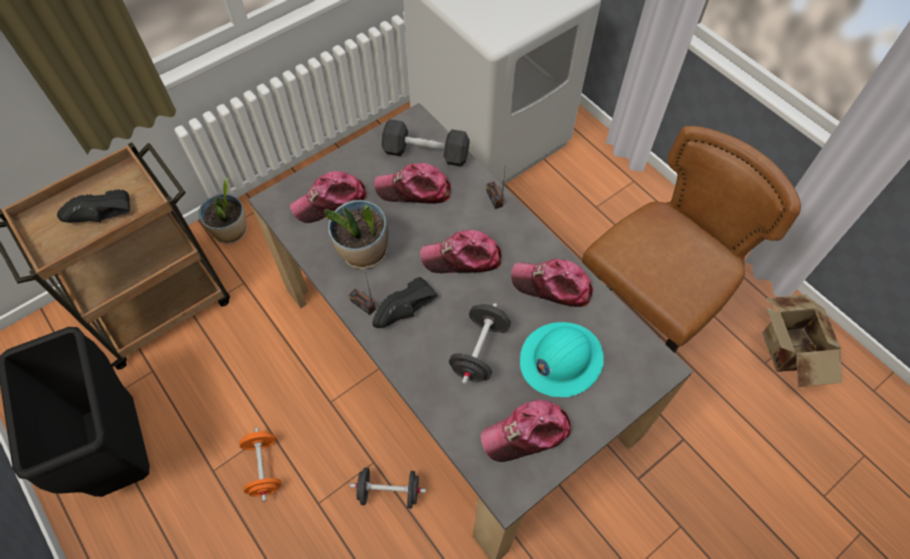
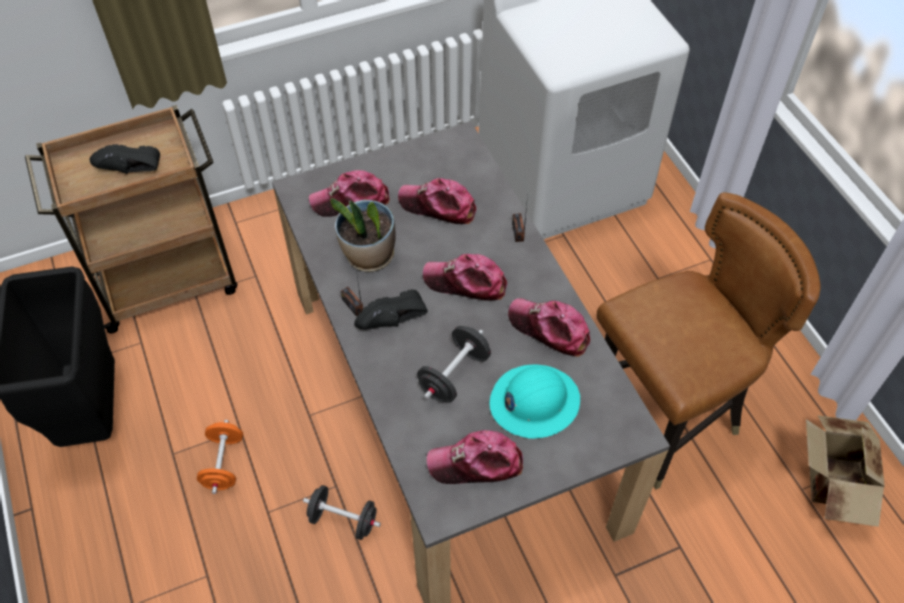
camera: 15 degrees right, 5 degrees down
potted plant [198,178,247,244] -> none
black dumbbell [382,119,470,167] -> none

